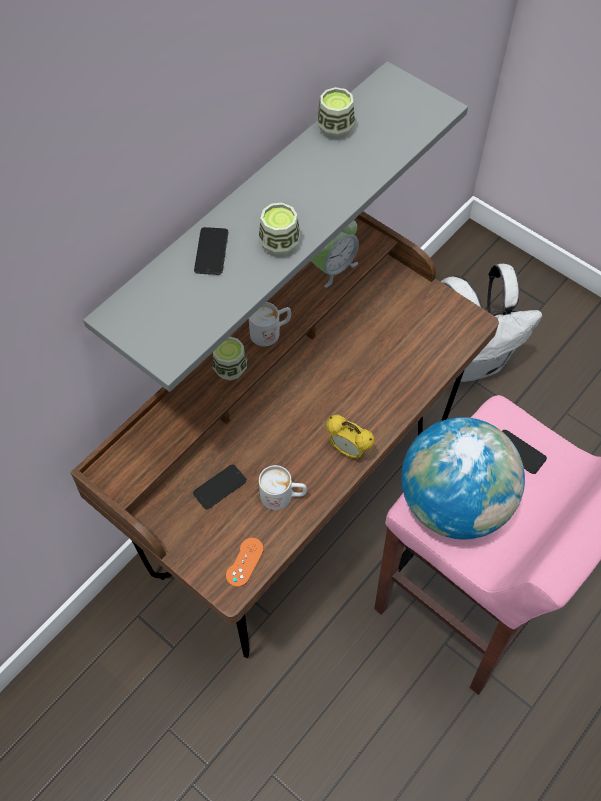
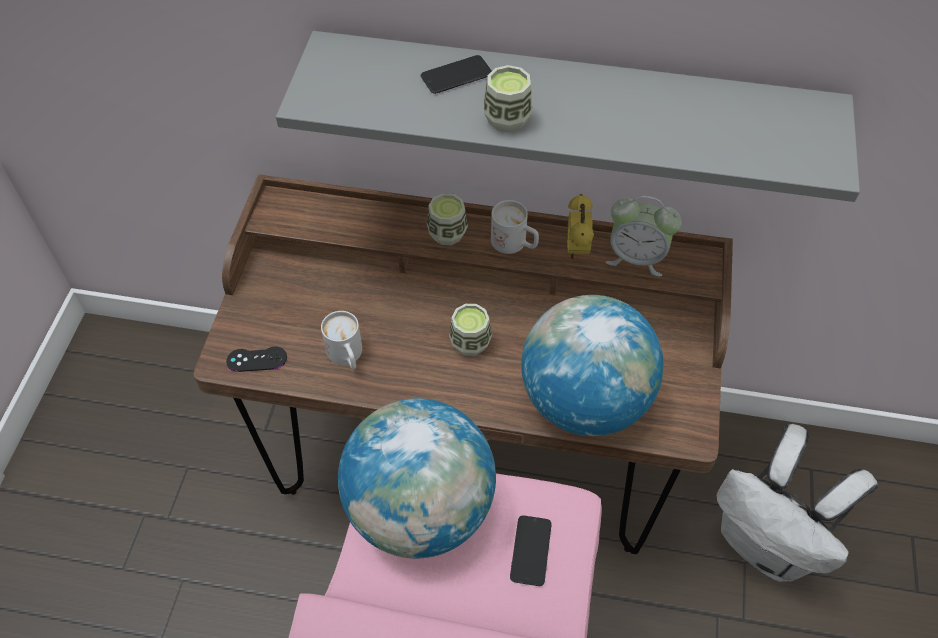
camera: 60 degrees right, 5 degrees down
phone [193,464,247,509] -> none
orange game controller [226,538,264,587] -> black game controller [226,347,287,372]
cup [317,87,355,139] -> cup moved to [449,304,492,356]
alarm clock [326,415,374,459] -> alarm clock moved to [567,194,594,259]
none -> globe [521,295,664,436]

